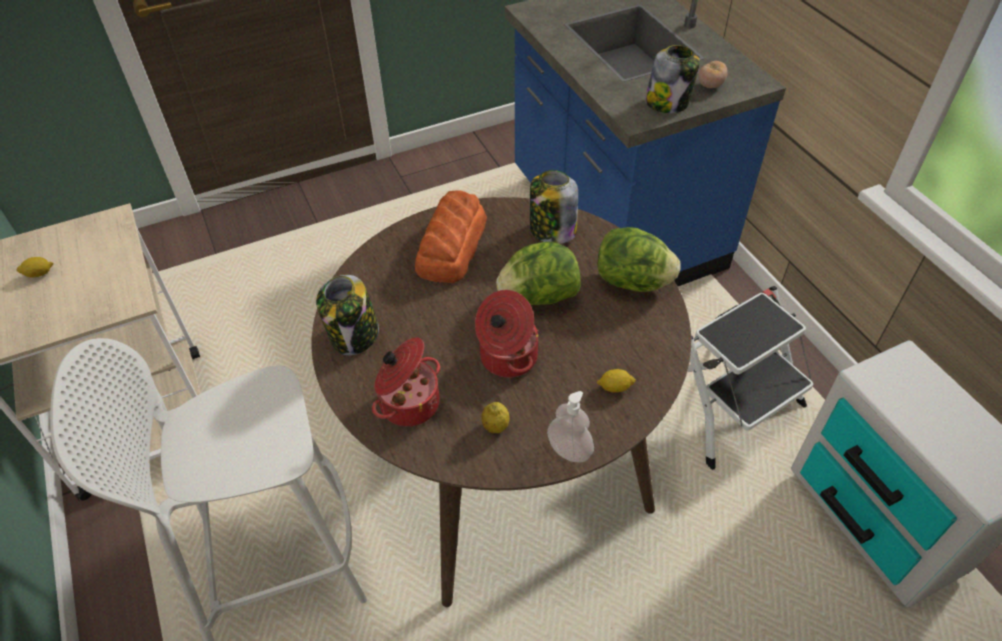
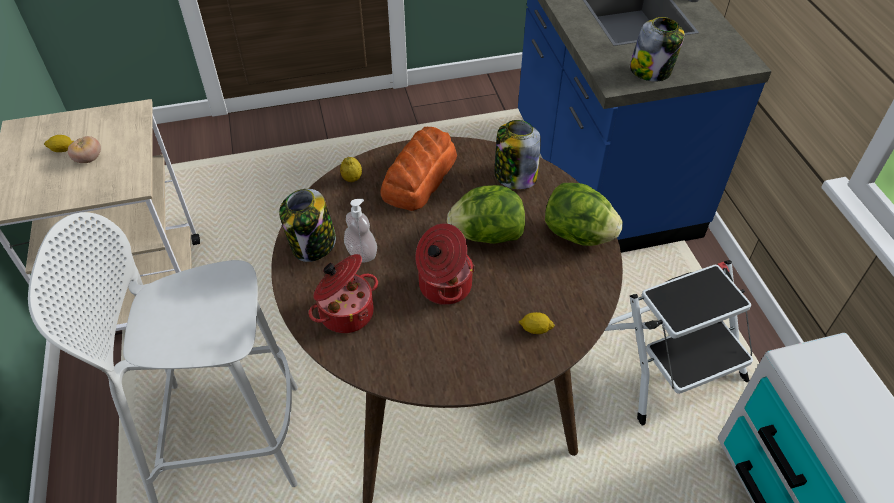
camera: 10 degrees right, 0 degrees up
lemon [481,402,510,433] -> lemon moved to [340,157,362,182]
soap dispenser [547,391,594,463] -> soap dispenser moved to [344,199,377,263]
tomato [698,61,728,88] -> tomato moved to [68,136,101,163]

